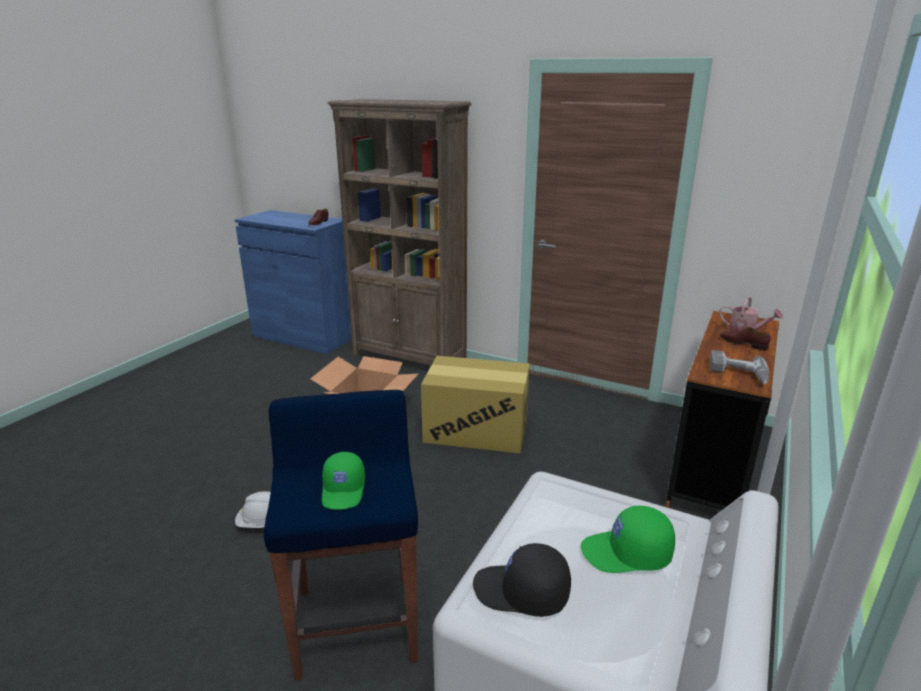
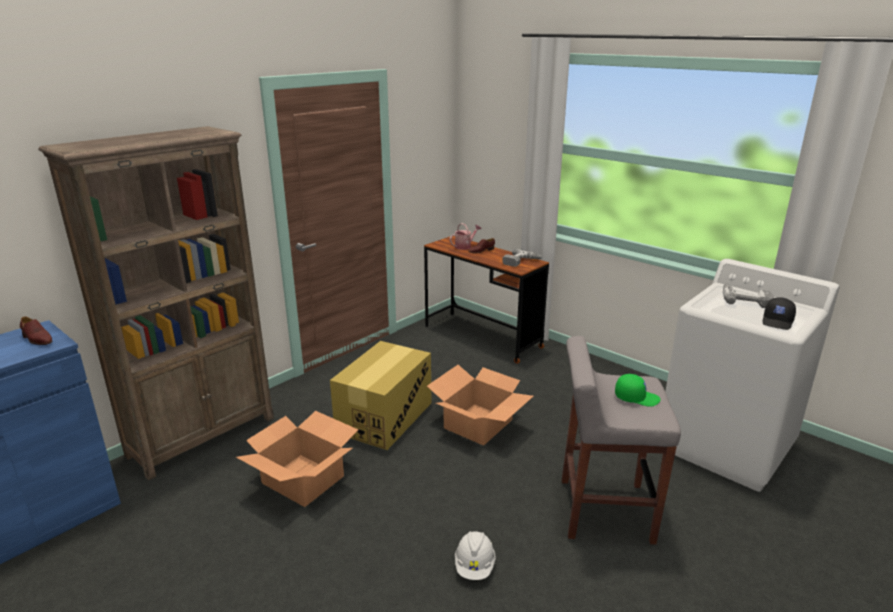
camera: 75 degrees left, 0 degrees up
blue stool [264,390,418,680] -> grey stool [562,336,681,545]
green cap [581,506,675,573] -> power drill [723,283,774,308]
none -> cardboard box [427,365,533,446]

